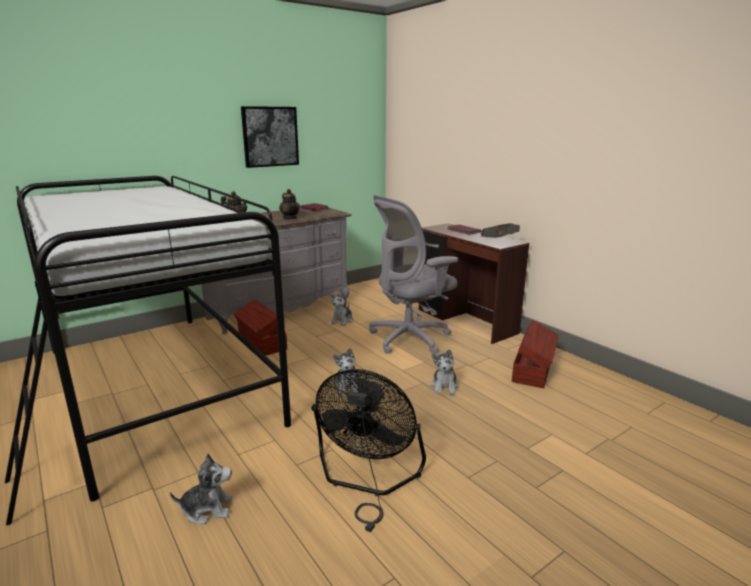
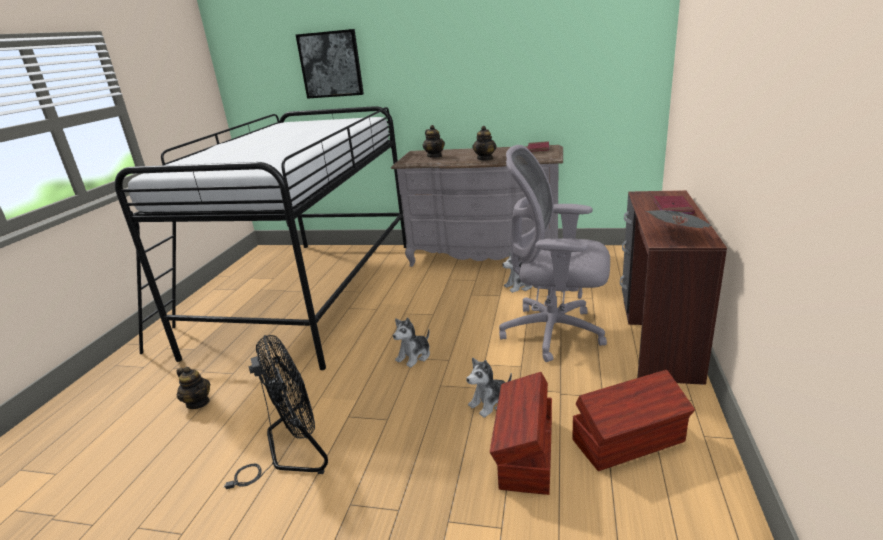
camera: 50 degrees right, 5 degrees up
plush toy [170,454,233,524] -> teapot [176,367,210,409]
brown storage box [234,299,287,356] -> brown storage box moved to [490,372,552,495]
picture [241,106,299,168] -> picture moved to [296,29,364,99]

